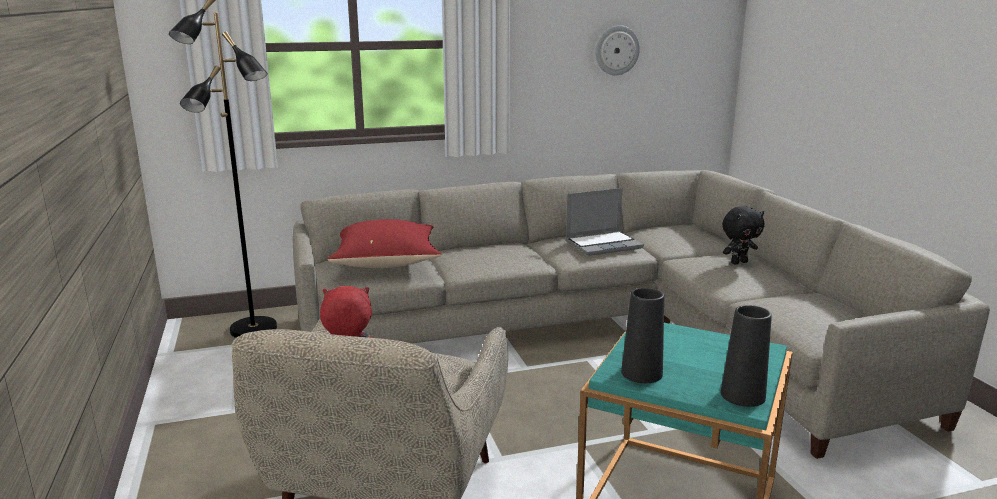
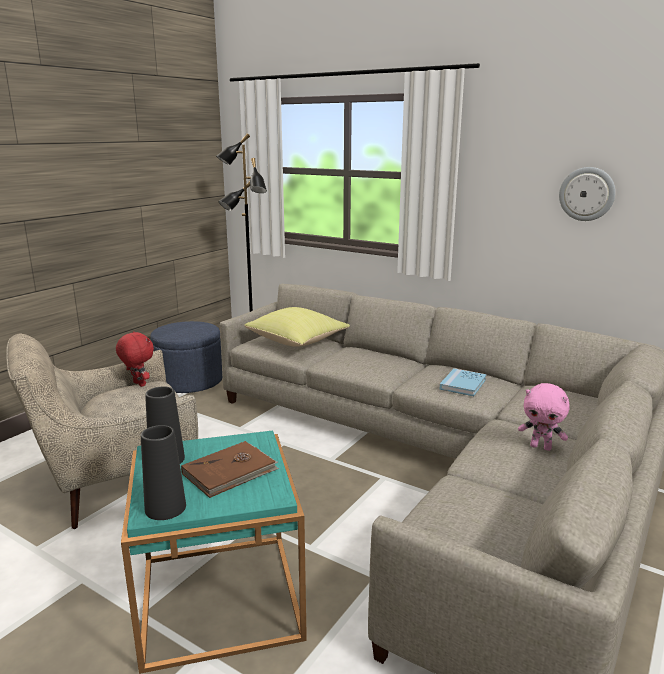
camera: 50 degrees right, 0 degrees up
red pillow [328,219,442,268] -> yellow pillow [244,307,350,347]
laptop [565,188,644,256] -> blue book [440,368,487,396]
black plush toy [722,206,764,264] -> pink plush toy [518,383,570,451]
none -> blue ottoman [150,321,222,393]
none -> brown book [181,441,279,498]

